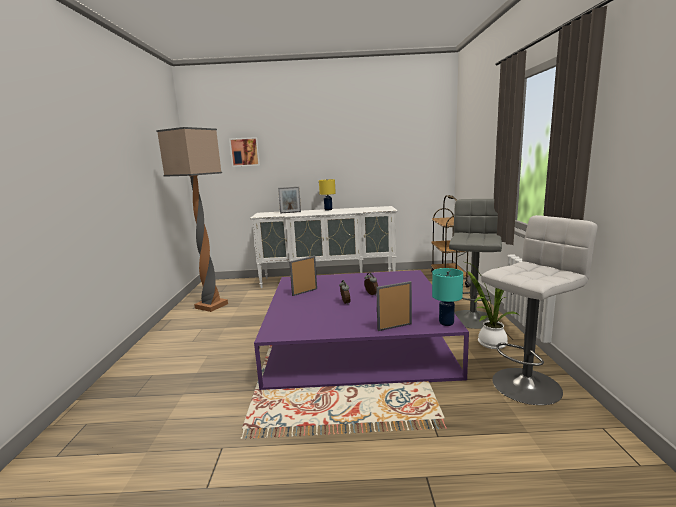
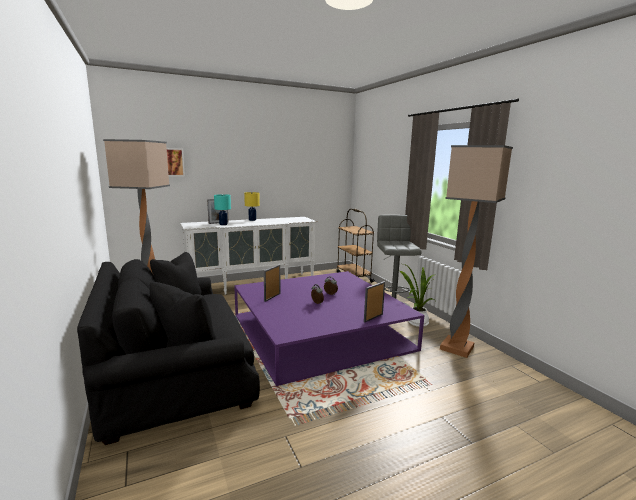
camera: 25 degrees left, 0 degrees up
turquoise table lamp [432,268,463,326] -> turquoise table lamp moved to [214,194,231,225]
white stool [481,215,597,405] -> floor lamp [440,145,513,358]
none -> black sofa [77,252,260,445]

